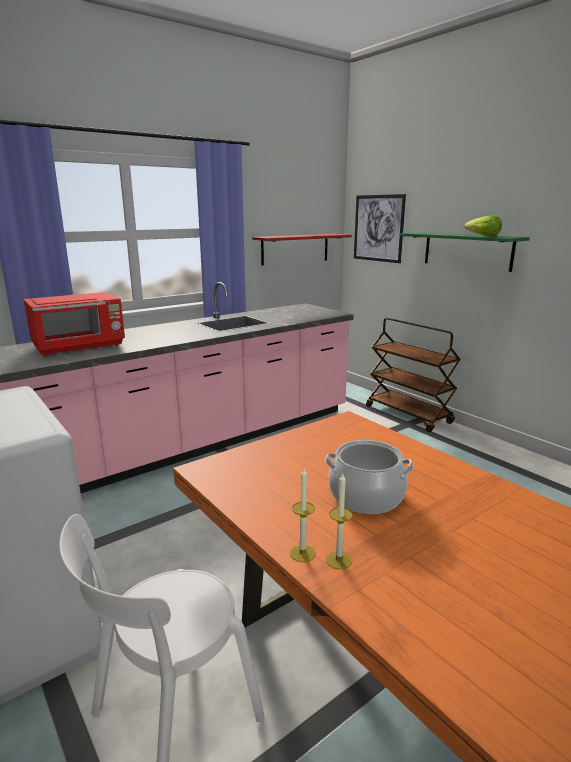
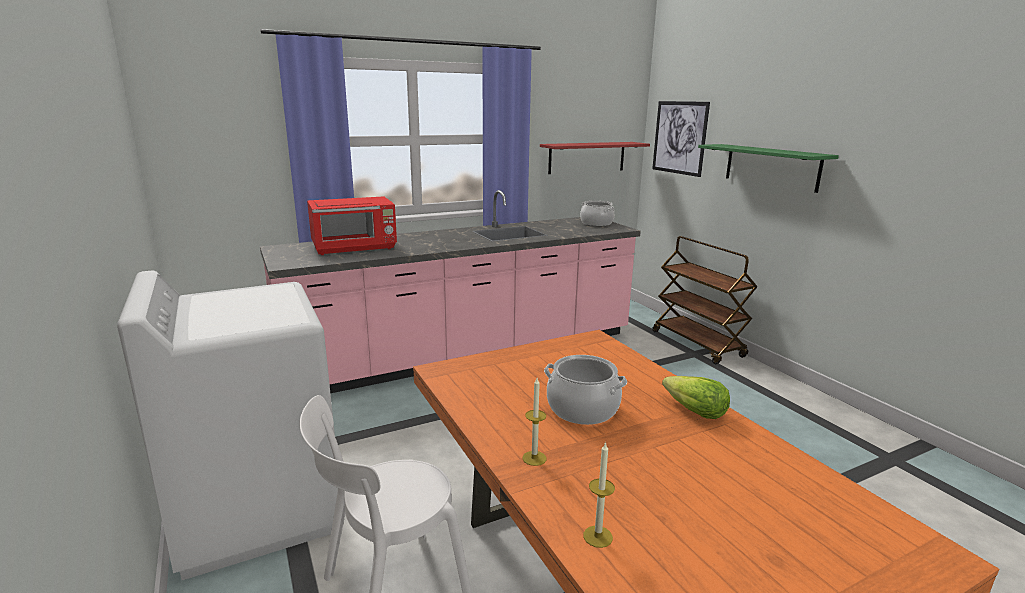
camera: 10 degrees right, 0 degrees up
candle [290,468,316,562] -> candle moved to [583,442,615,548]
lettuce [464,215,502,236] -> lettuce moved to [662,376,730,419]
none -> cooking pot [580,201,614,226]

